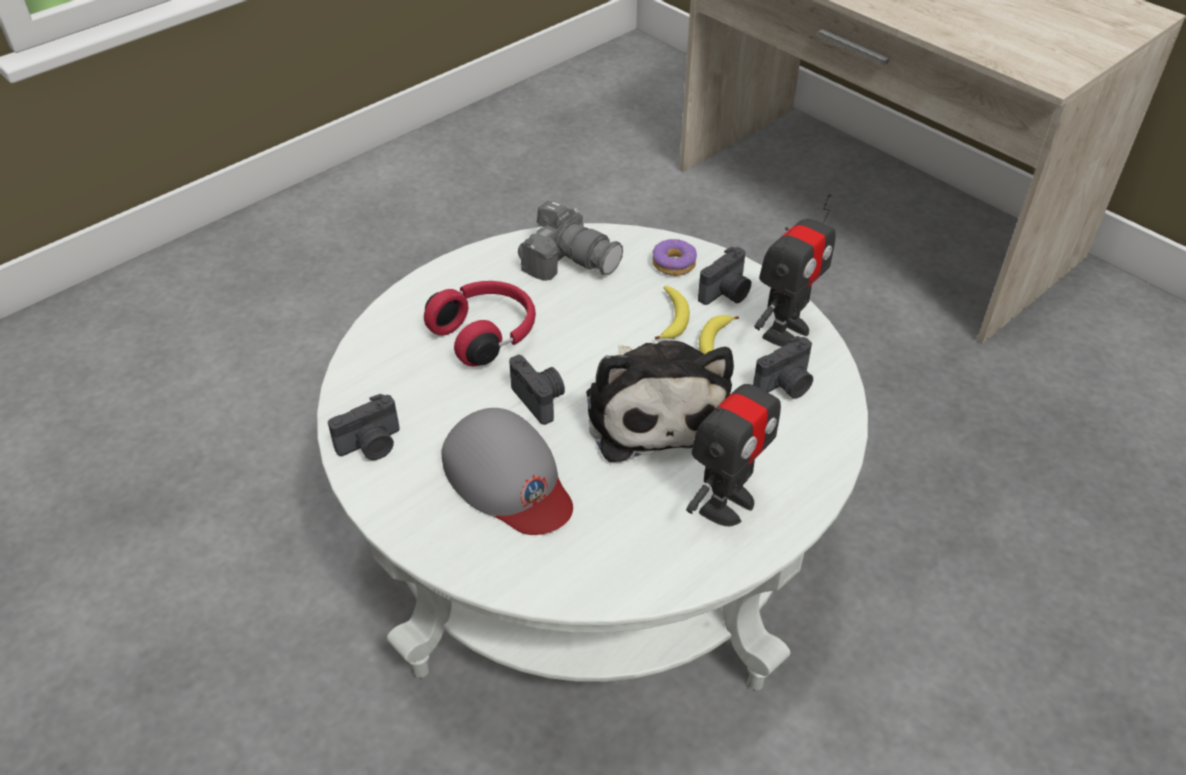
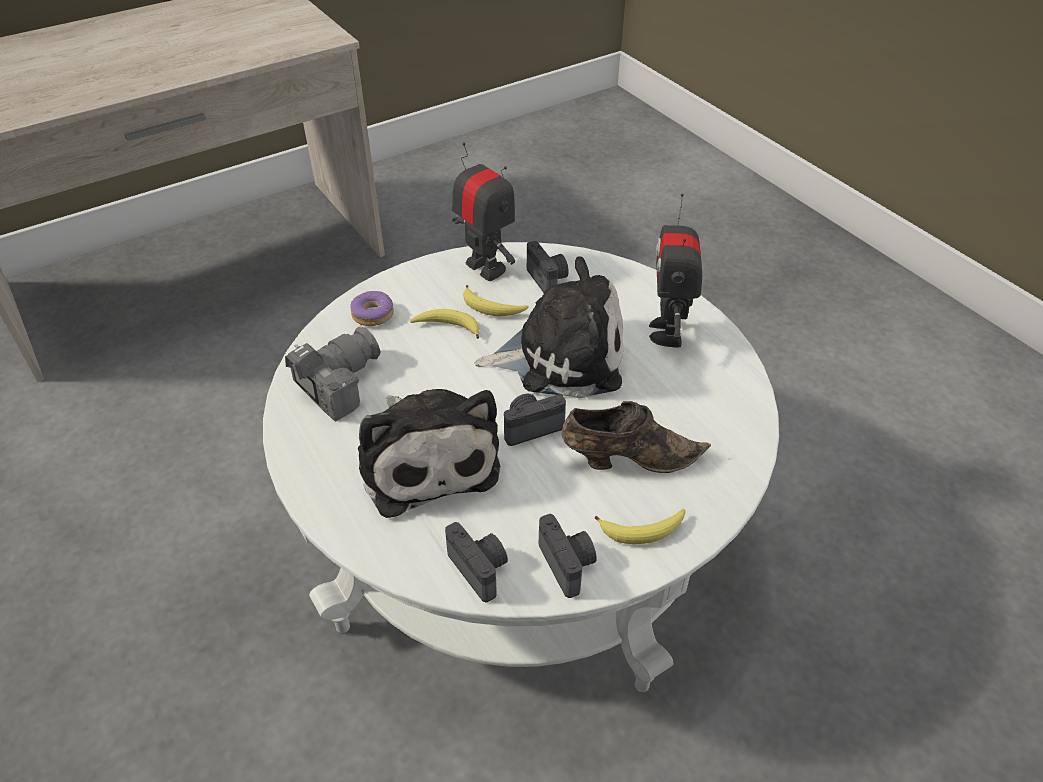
camera: 80 degrees left, 0 degrees up
red headphones [424,281,536,366] -> plush toy [358,389,500,518]
grey cap [442,408,573,535] -> brown shoe [561,401,711,473]
toy robot [686,359,781,526] -> toy robot turned 135 degrees counterclockwise [649,193,702,348]
camera [698,247,751,305] -> camera moved to [445,522,508,602]
none -> banana [595,508,685,544]

